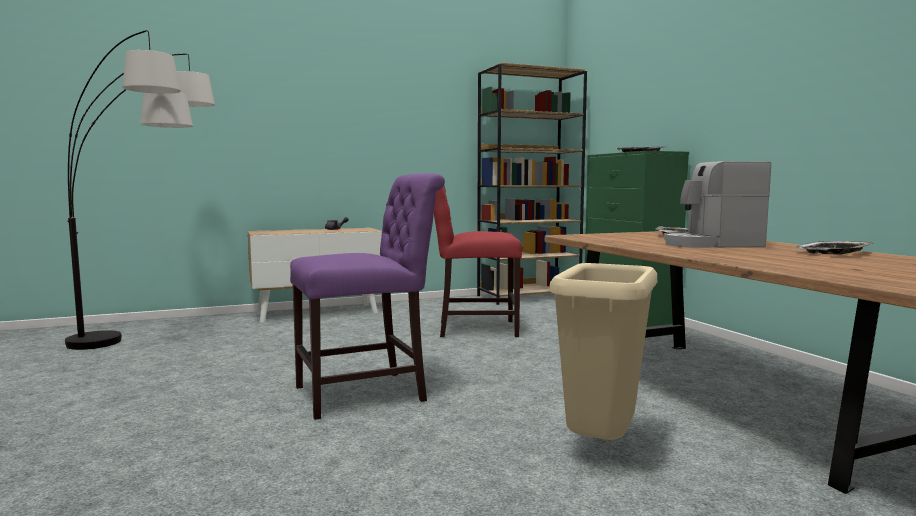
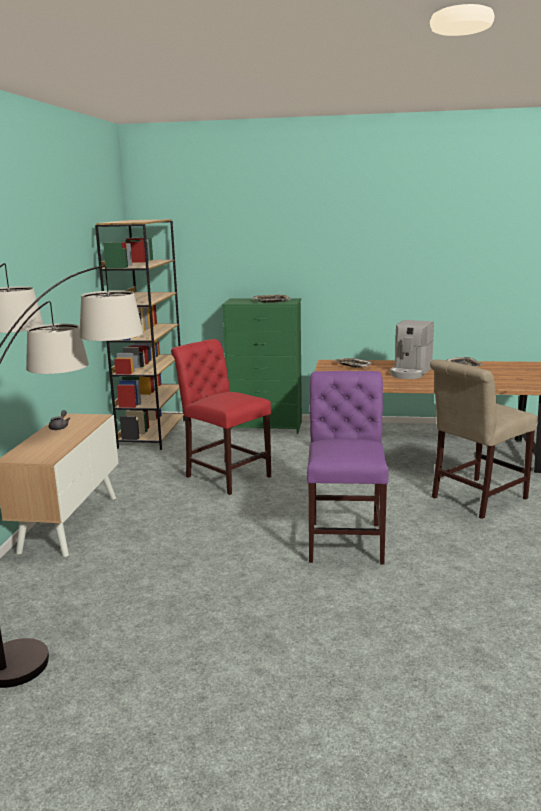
camera: 60 degrees left, 10 degrees up
red chair [434,185,522,337] -> red chair turned 105 degrees clockwise [171,339,271,495]
beige trash can [550,263,657,440] -> beige chair [430,359,537,519]

